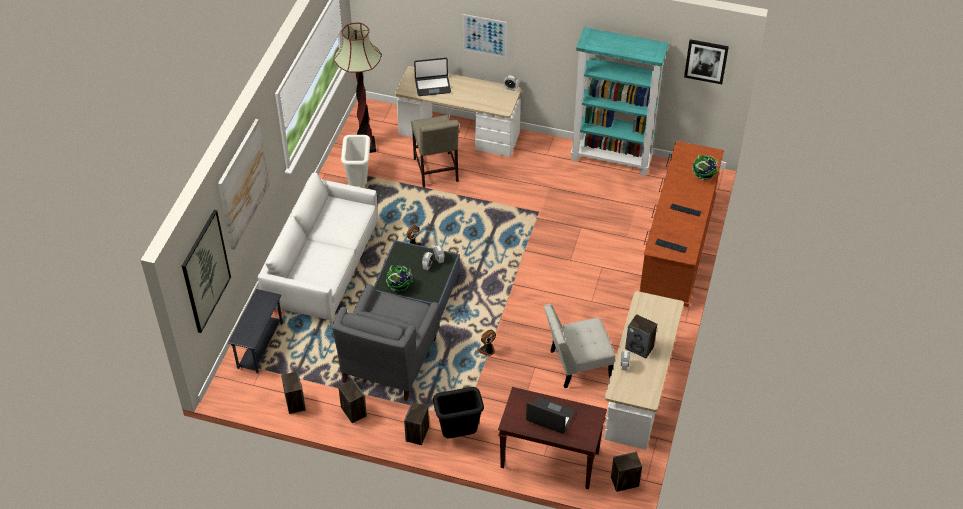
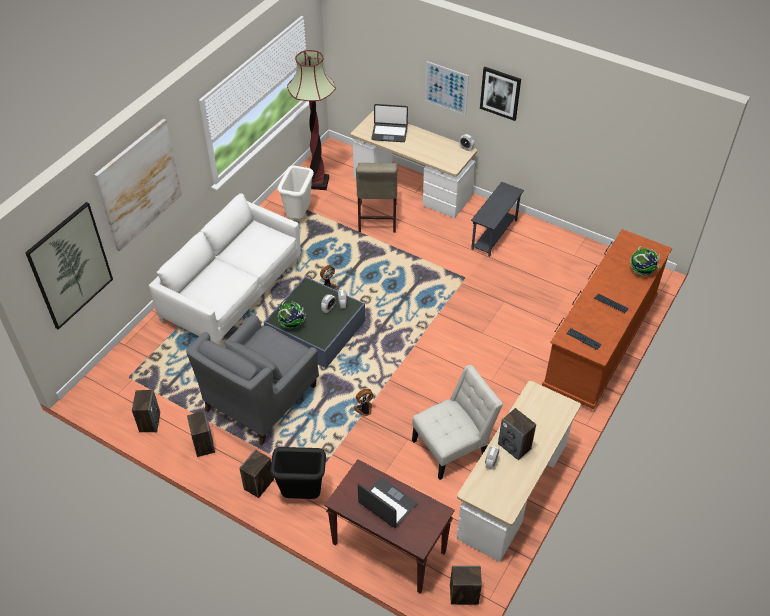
camera: 15 degrees right, 0 degrees up
grey side table [228,289,283,374] -> grey side table moved to [471,182,524,257]
white chair [544,304,615,388] -> white chair turned 150 degrees clockwise [412,365,503,480]
turquoise bookcase [570,27,669,176] -> none
picture [684,39,729,84] -> picture moved to [480,67,521,121]

